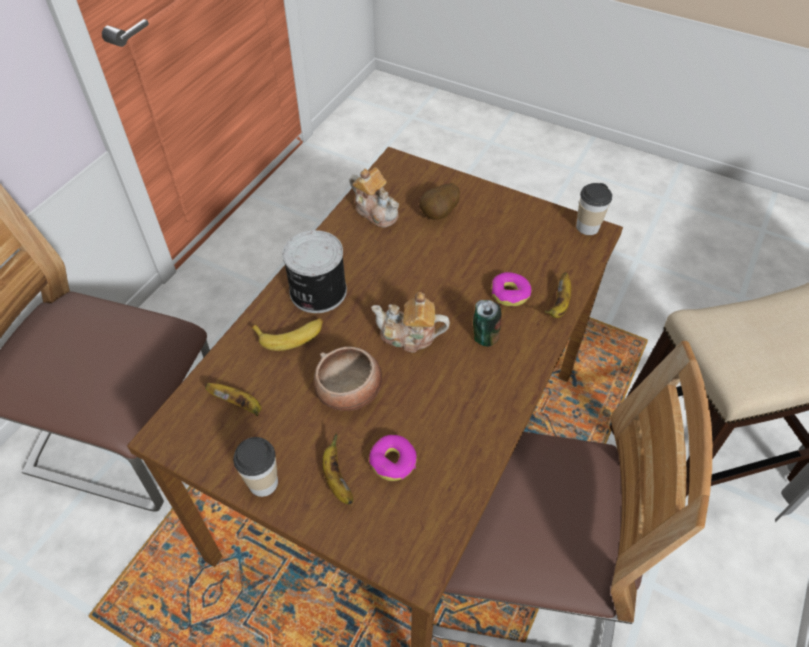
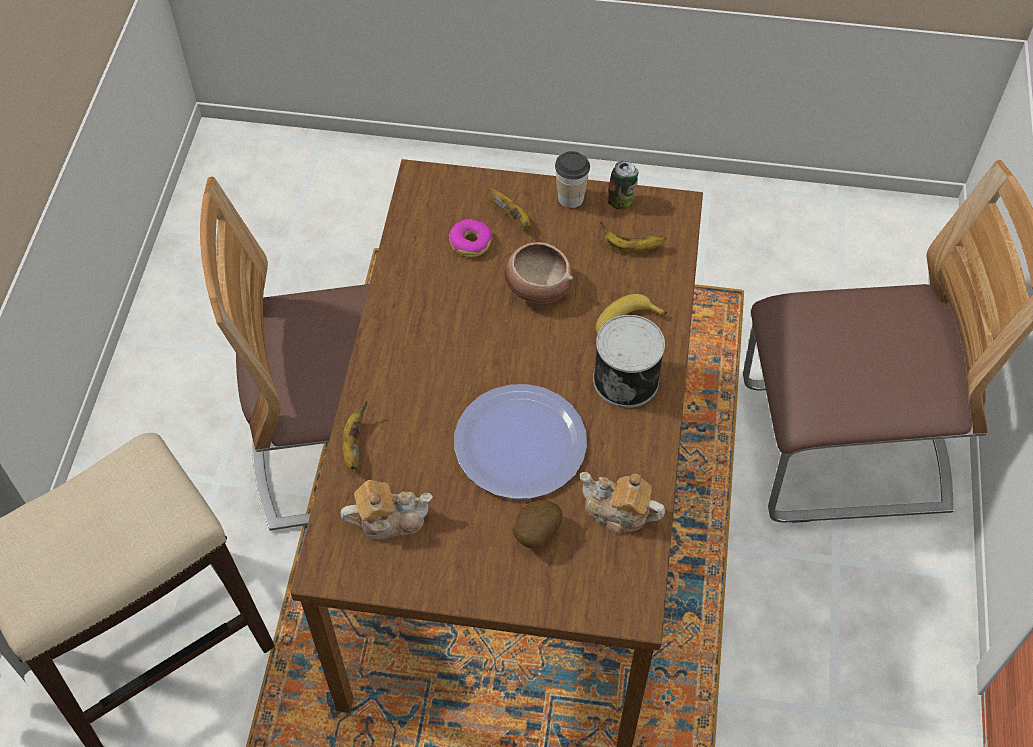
camera: 160 degrees right, 5 degrees up
teapot [371,292,450,353] -> teapot moved to [341,480,433,540]
can [473,300,502,347] -> can moved to [608,161,639,210]
donut [491,272,531,306] -> none
cup [576,183,612,235] -> none
none -> plate [454,384,587,499]

